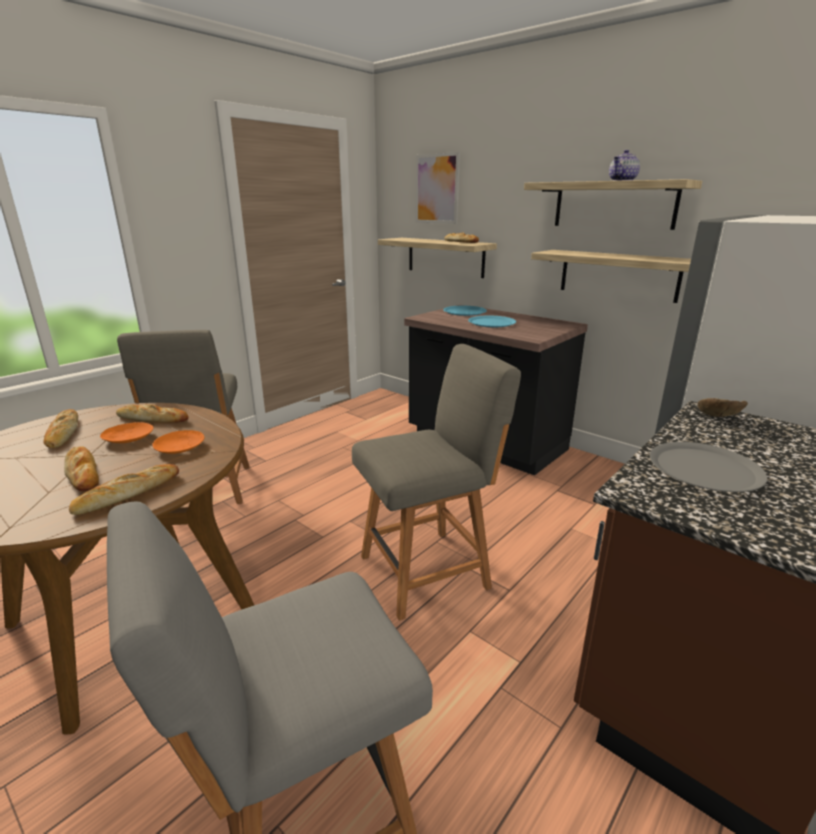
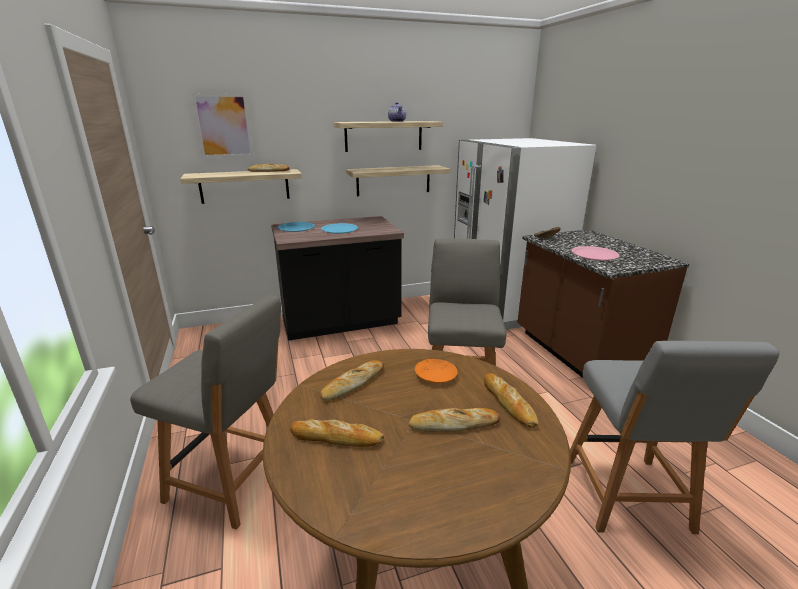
camera: 60 degrees left, 0 degrees up
orange plate [100,422,153,443] -> none
grey plate [650,442,767,492] -> pink plate [572,246,619,261]

